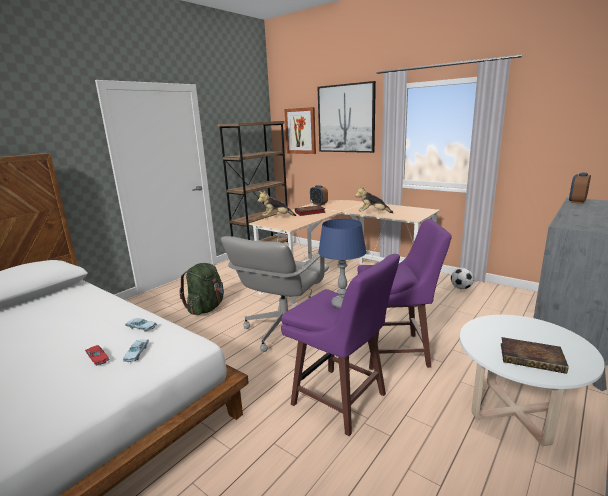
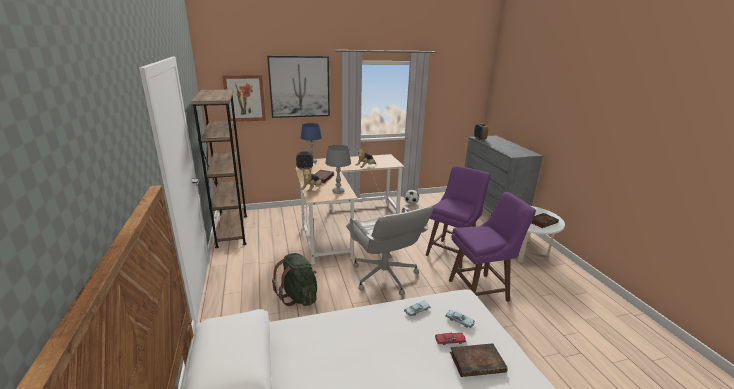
camera: 55 degrees left, 5 degrees up
blue table lamp [318,219,367,308] -> blue table lamp moved to [301,123,322,163]
none -> grey table lamp [325,145,351,194]
none -> book [450,343,508,377]

